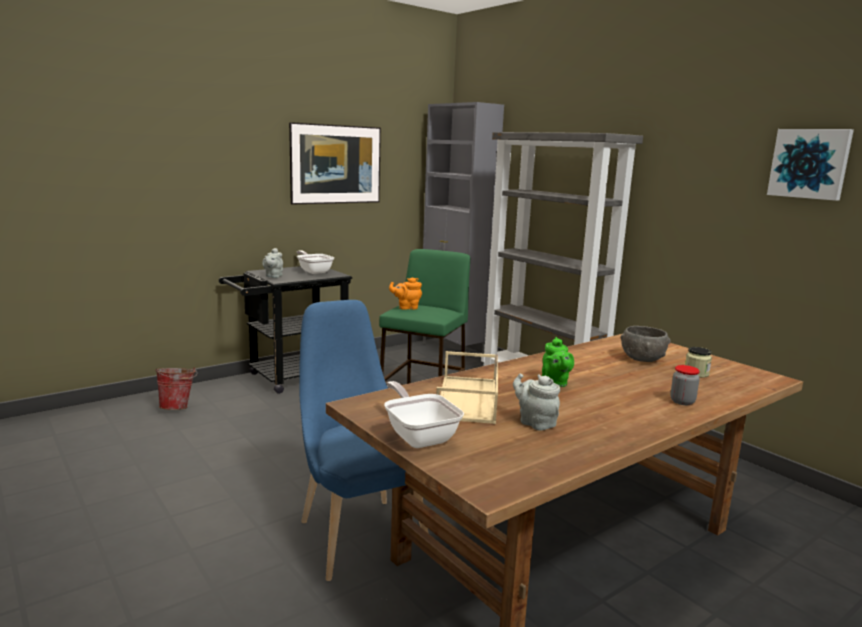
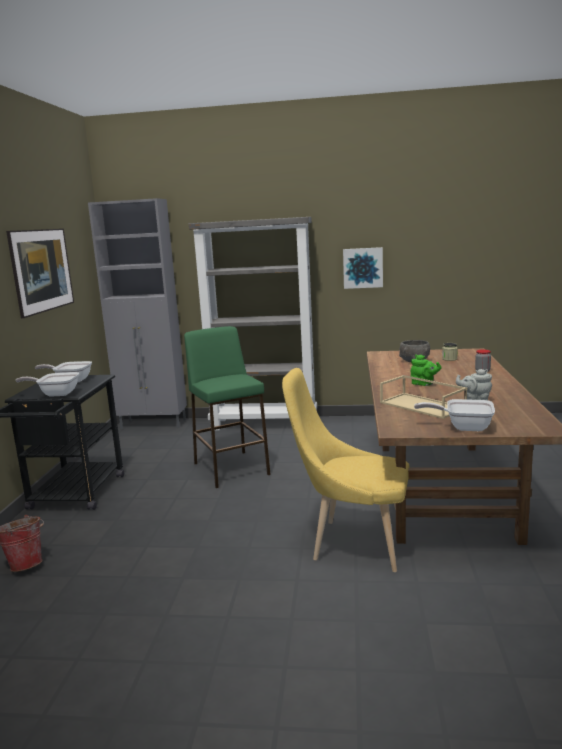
camera: 45 degrees left, 0 degrees up
grey teapot [262,248,283,278] -> frying pan [15,372,79,397]
blue chair [299,300,429,581] -> yellow chair [282,368,410,572]
orange teapot [389,277,422,310] -> none
picture [767,129,854,201] -> picture moved to [343,247,383,289]

